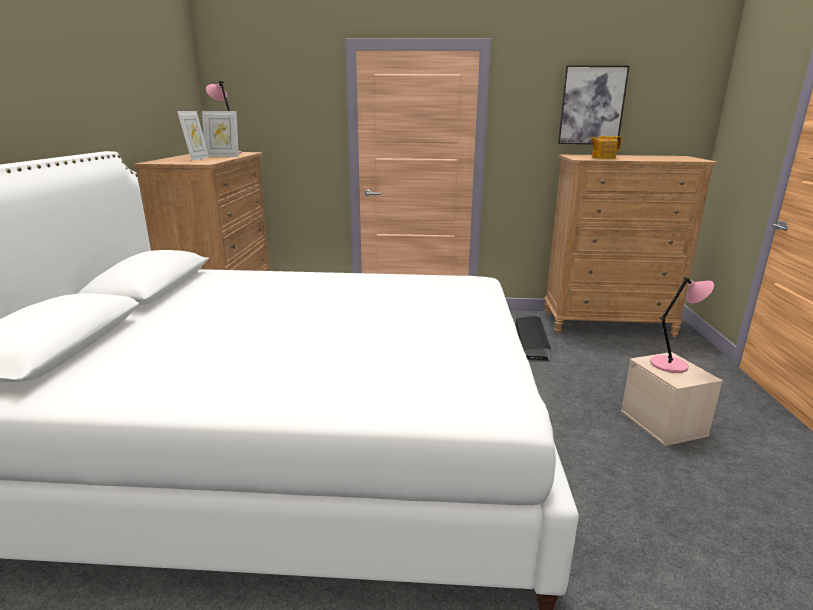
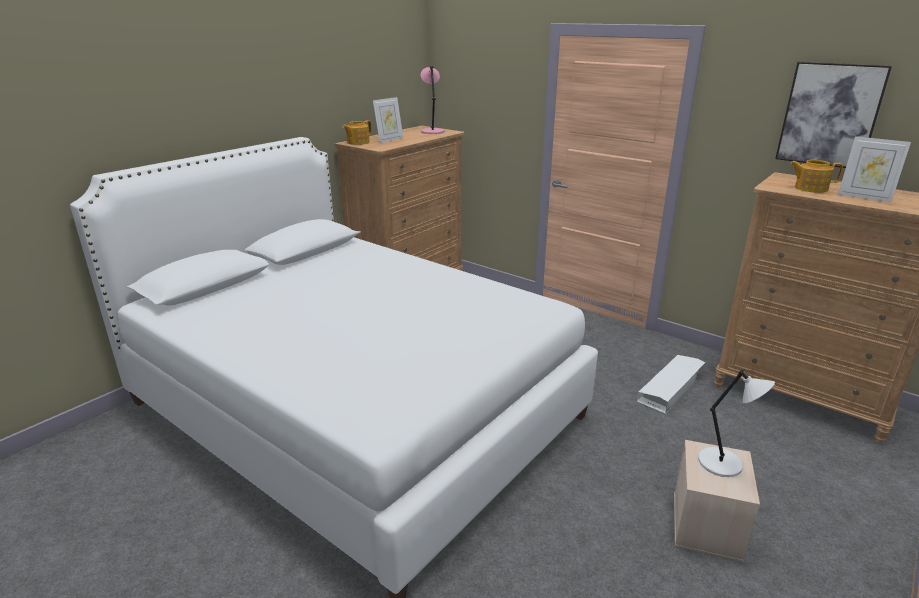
camera: 35 degrees right, 5 degrees up
picture frame [202,111,239,157] -> picture frame moved to [838,136,911,202]
black storage box [516,316,551,361] -> white storage box [637,355,705,414]
pink table lamp [650,277,714,373] -> white table lamp [698,369,775,477]
none -> teapot [342,120,372,145]

